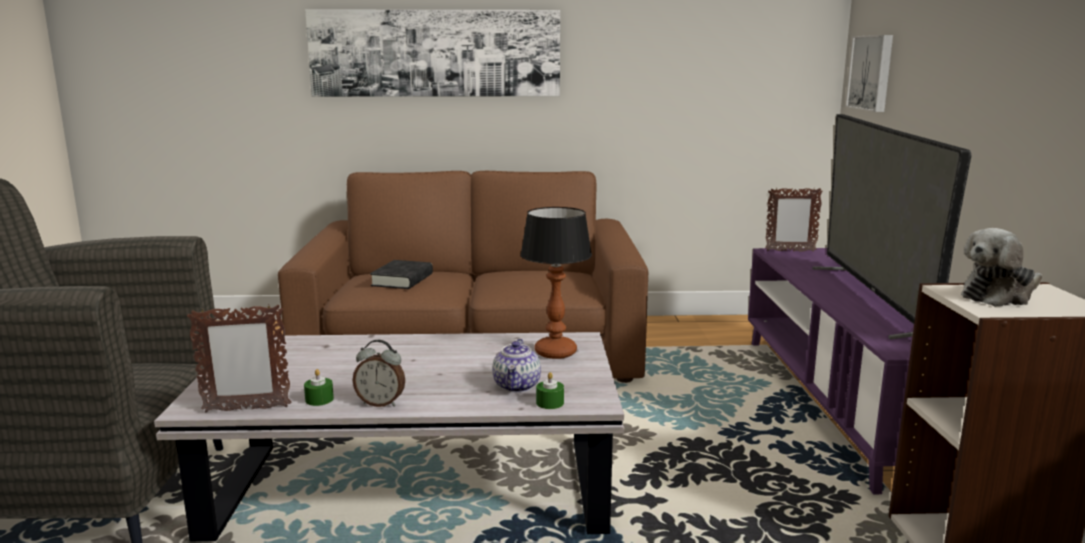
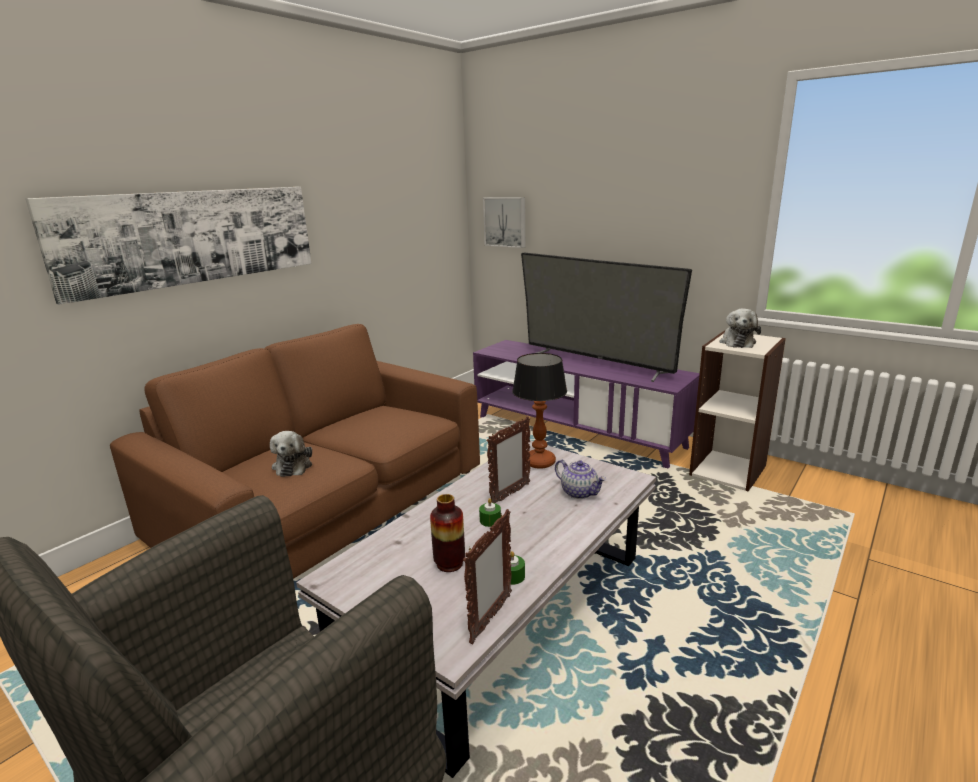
camera: 50 degrees left, 5 degrees up
alarm clock [352,340,405,407] -> none
black book [370,260,433,289] -> plush toy [270,431,312,477]
green candle [536,372,564,409] -> green candle moved to [479,498,501,527]
picture frame [765,188,823,252] -> picture frame moved to [487,416,530,503]
none -> vase [430,494,465,572]

